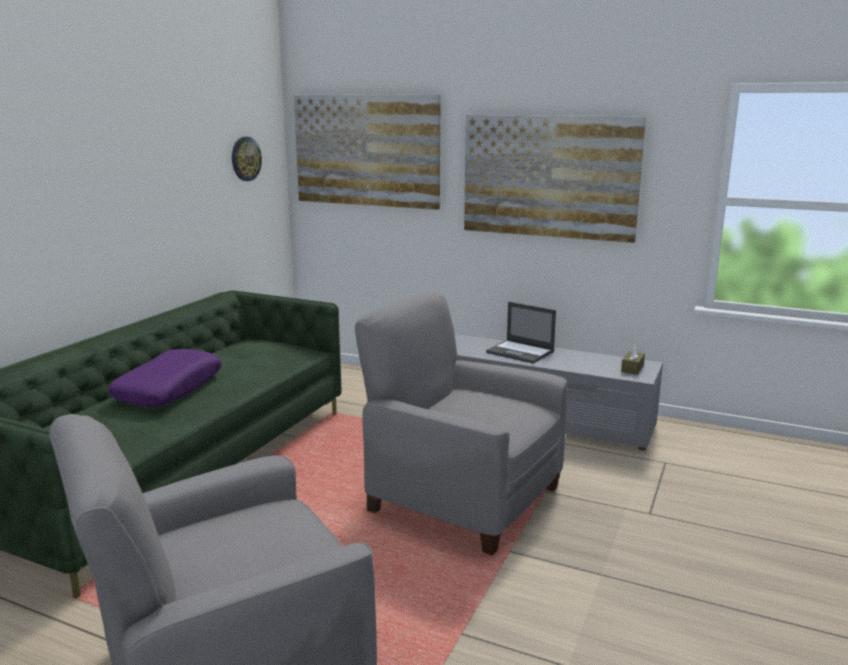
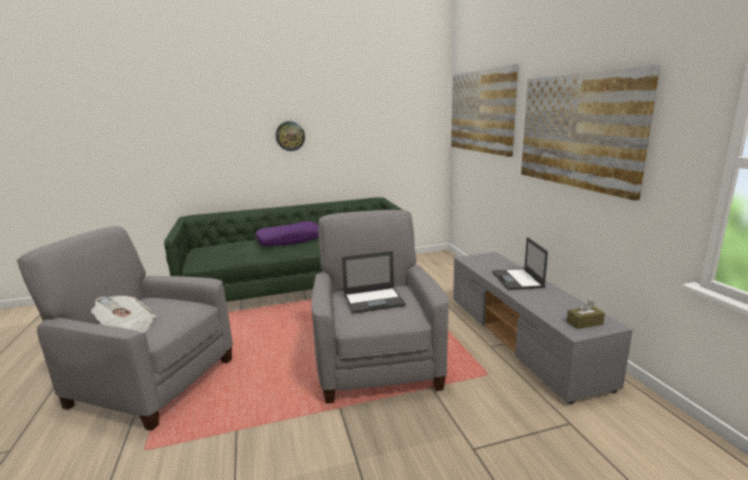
camera: 50 degrees right, 0 degrees up
wall clock [232,137,262,181] -> wall clock moved to [275,121,305,151]
none -> newspaper [91,296,156,333]
none -> laptop [342,251,406,314]

